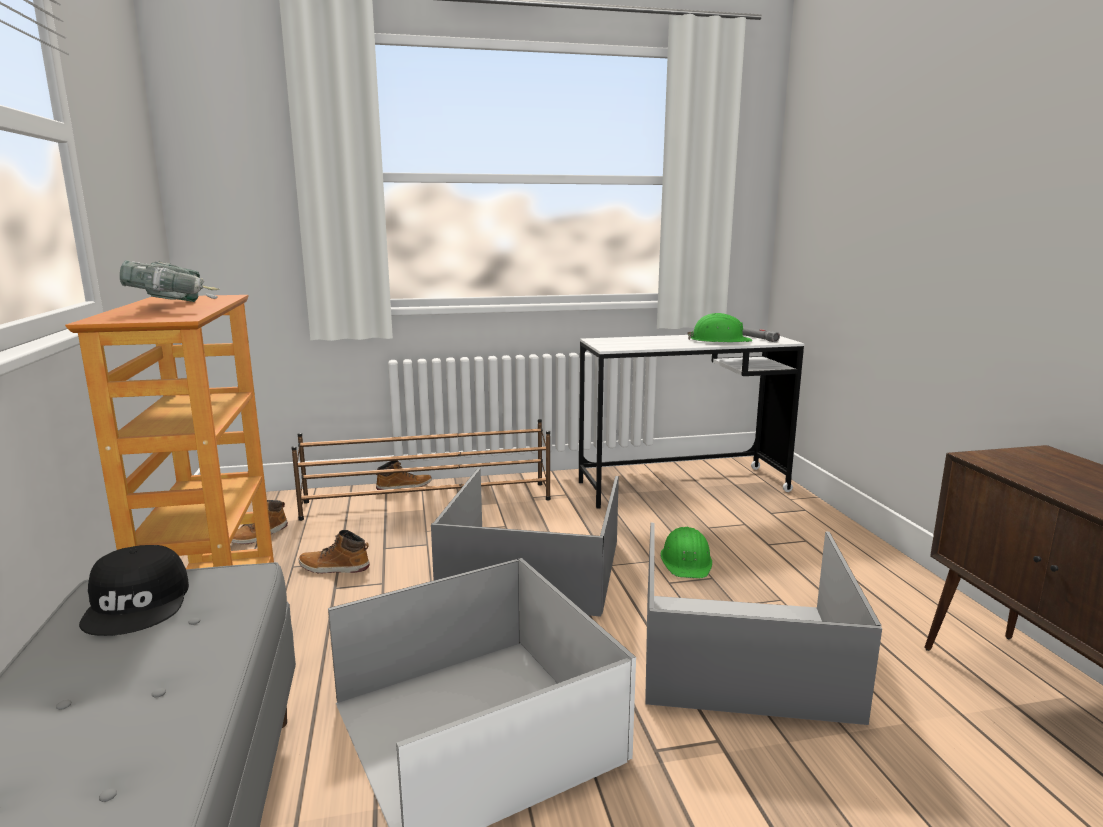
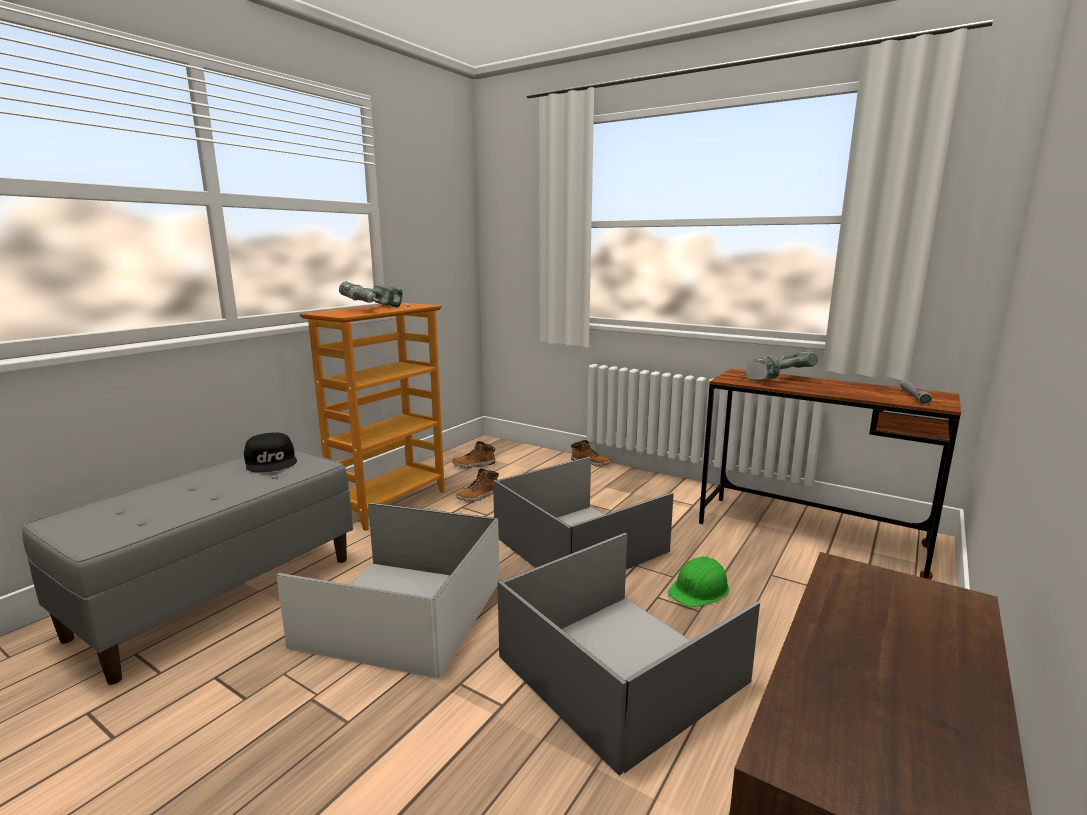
camera: 45 degrees right, 0 degrees up
black cap [79,545,189,636] -> black cap turned 60 degrees counterclockwise [244,432,297,472]
brown shoe rack [291,419,551,521] -> none
boot [299,530,370,574] -> boot turned 90 degrees counterclockwise [456,468,499,502]
white desk [579,335,804,509] -> brown desk [699,369,961,580]
green hard hat [687,313,752,342] -> none
none -> power drill [740,352,818,380]

